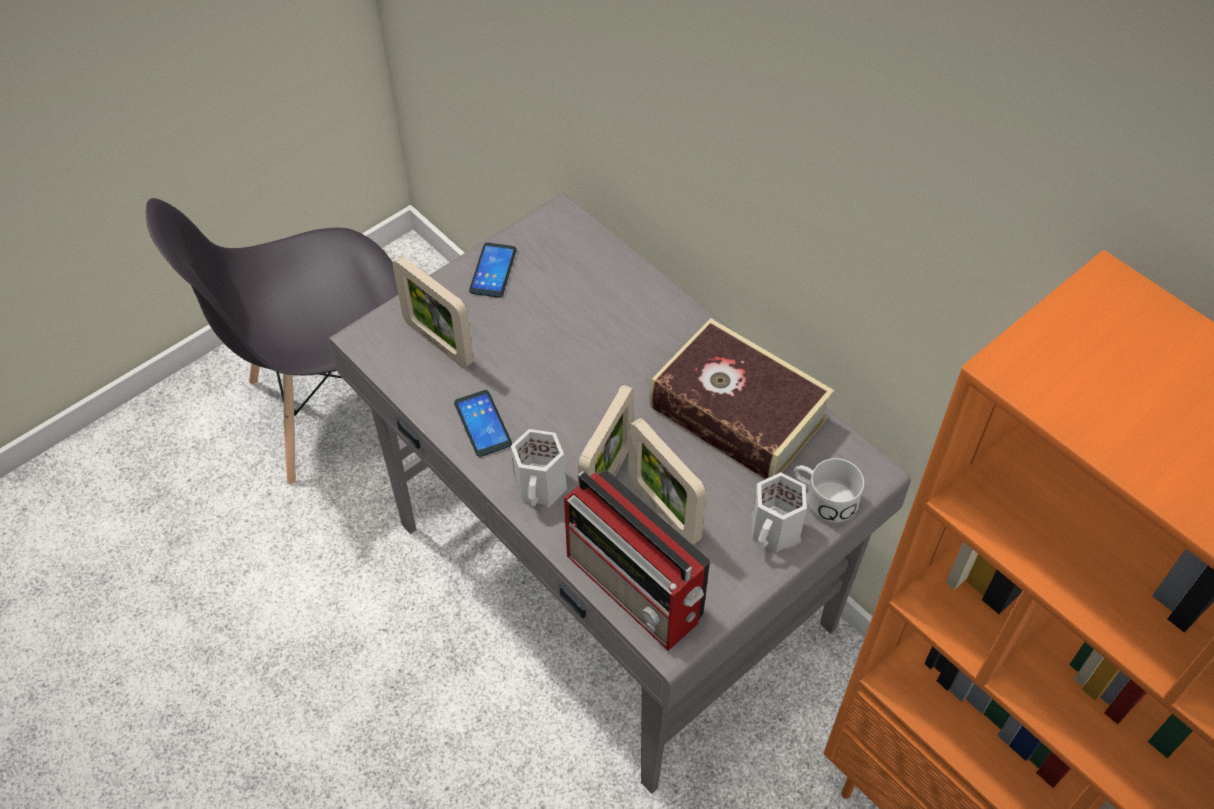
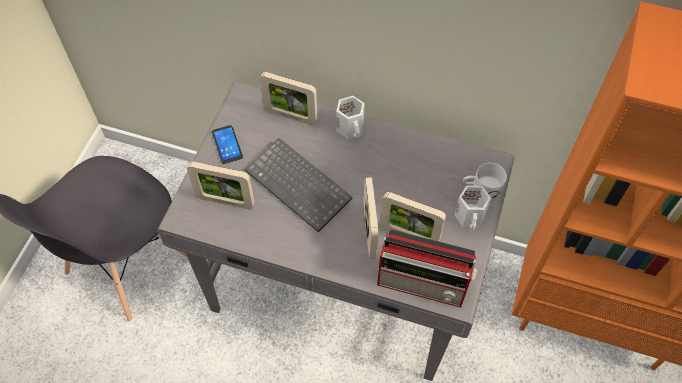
camera: 30 degrees left, 5 degrees up
phone [454,390,512,457] -> none
white mug [511,429,566,506] -> white mug moved to [336,96,365,139]
book [649,318,834,479] -> none
none -> keyboard [245,138,352,232]
none -> picture frame [260,72,318,125]

